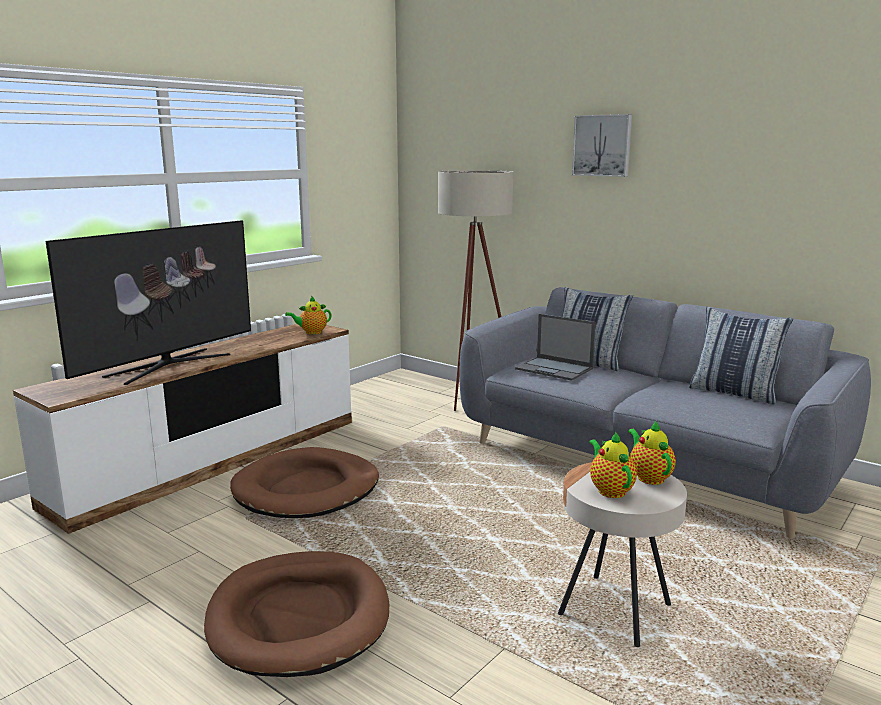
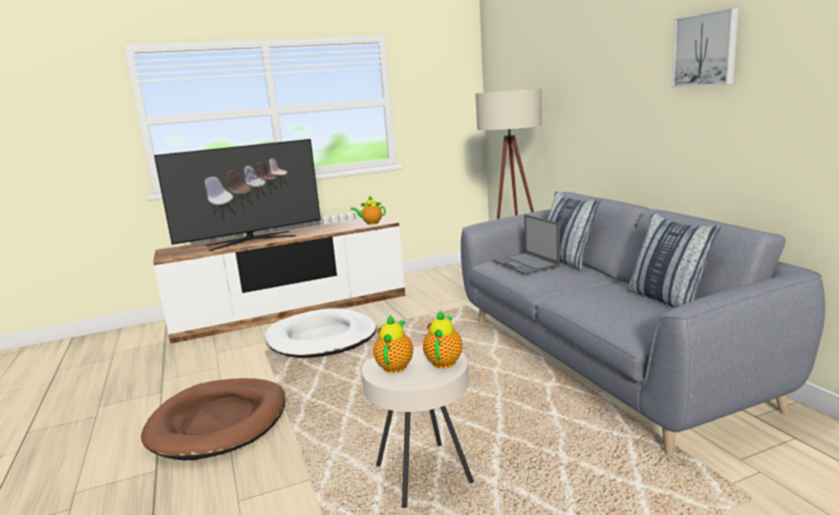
camera: 30 degrees right, 0 degrees up
brown dog bed [230,447,379,518] -> white dog bed [265,308,377,358]
picture [572,114,632,177] -> picture moved to [672,8,739,88]

